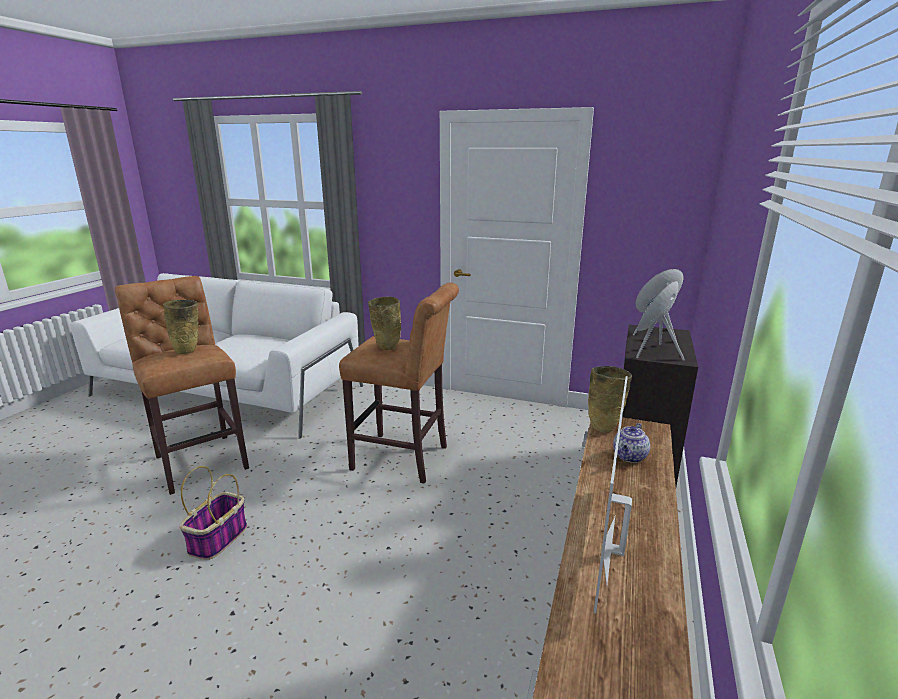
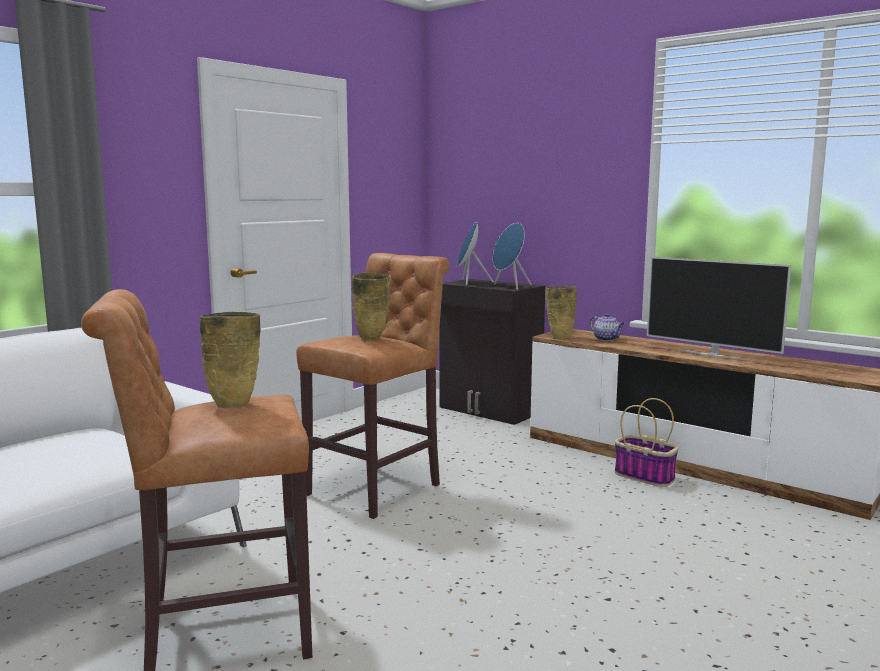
camera: 70 degrees left, 10 degrees down
basket [180,466,247,560] -> basket moved to [615,398,679,487]

